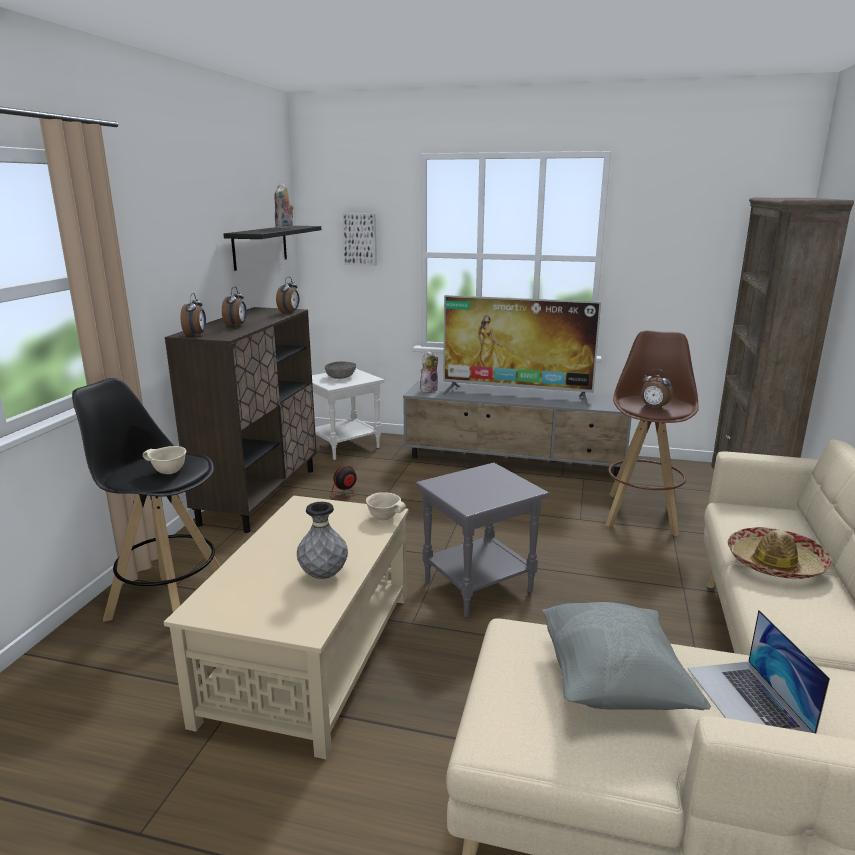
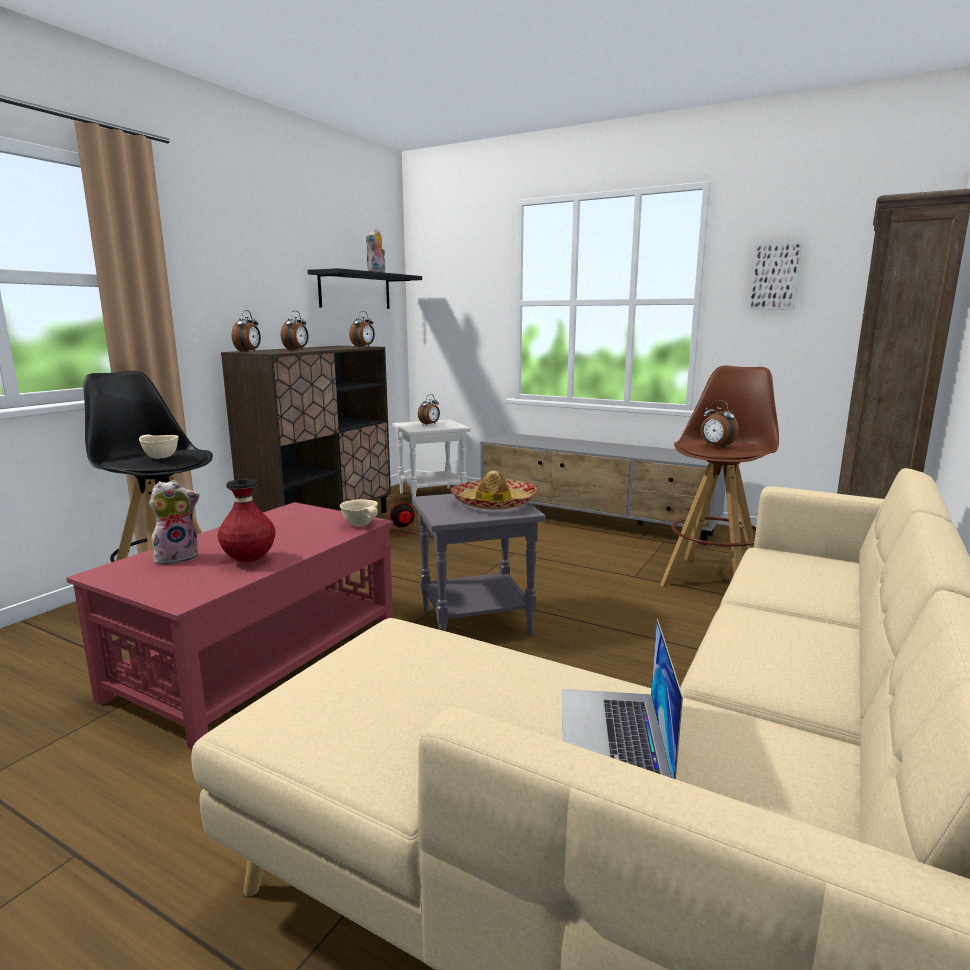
camera: 15 degrees right, 5 degrees down
beige coffee table [164,495,408,759] -> red coffee table [66,502,393,750]
grey vase [297,502,348,579] -> red vase [218,479,275,562]
grey bowl [325,361,356,379] -> alarm clock [418,394,440,425]
picture [342,213,377,266] -> picture moved to [749,242,803,310]
plush toy [420,351,438,393] -> plush toy moved to [149,480,200,564]
television [442,295,601,406] -> none
grey pillow [542,602,711,710] -> none
hat [728,527,832,579] -> hat moved to [450,471,537,510]

